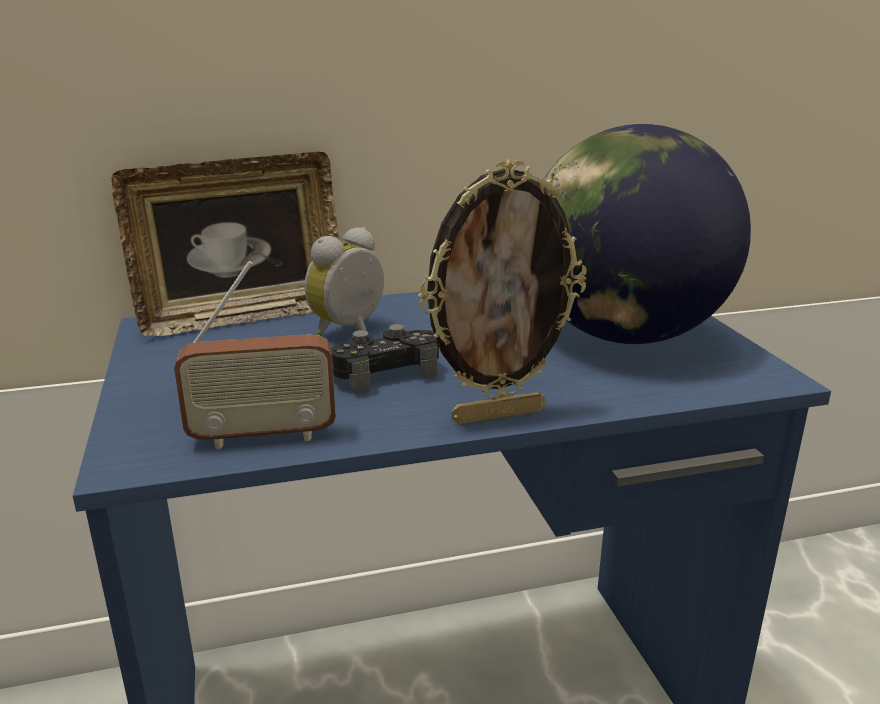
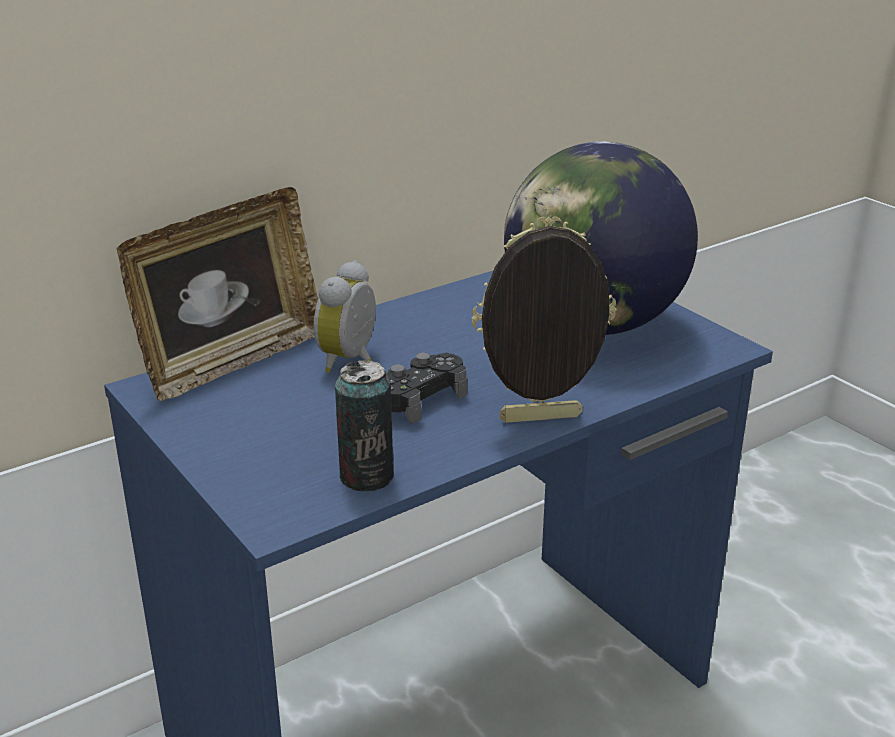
camera: 20 degrees left, 5 degrees up
radio [174,261,336,449] -> can [335,360,394,492]
picture frame [418,159,587,425] -> picture frame turned 150 degrees counterclockwise [472,217,617,423]

